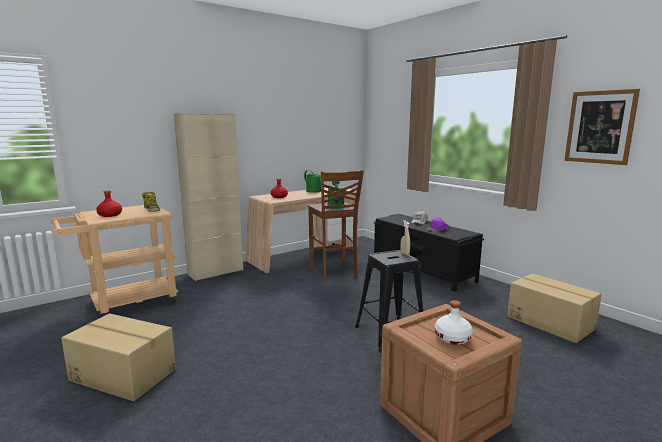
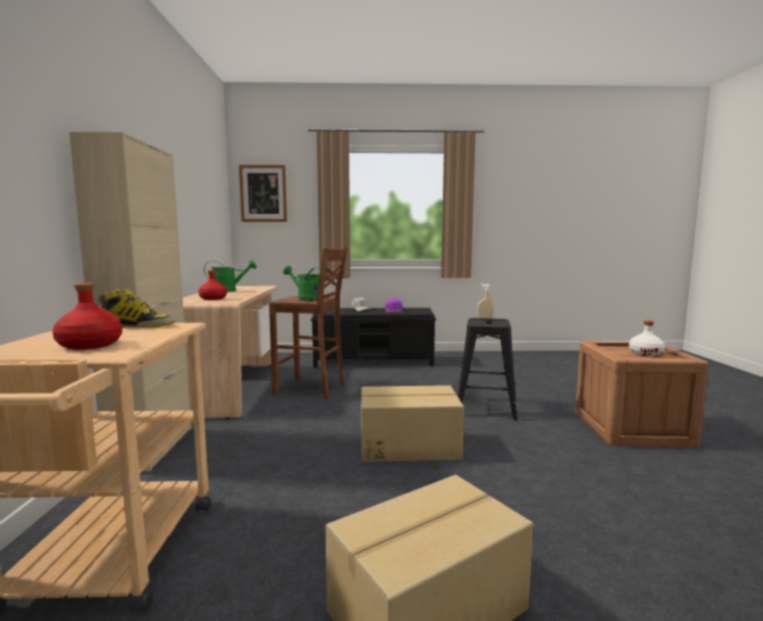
camera: 55 degrees left, 5 degrees down
cardboard box [507,273,602,343] -> cardboard box moved to [361,385,464,462]
picture [564,89,640,165] -> picture moved to [239,165,287,222]

